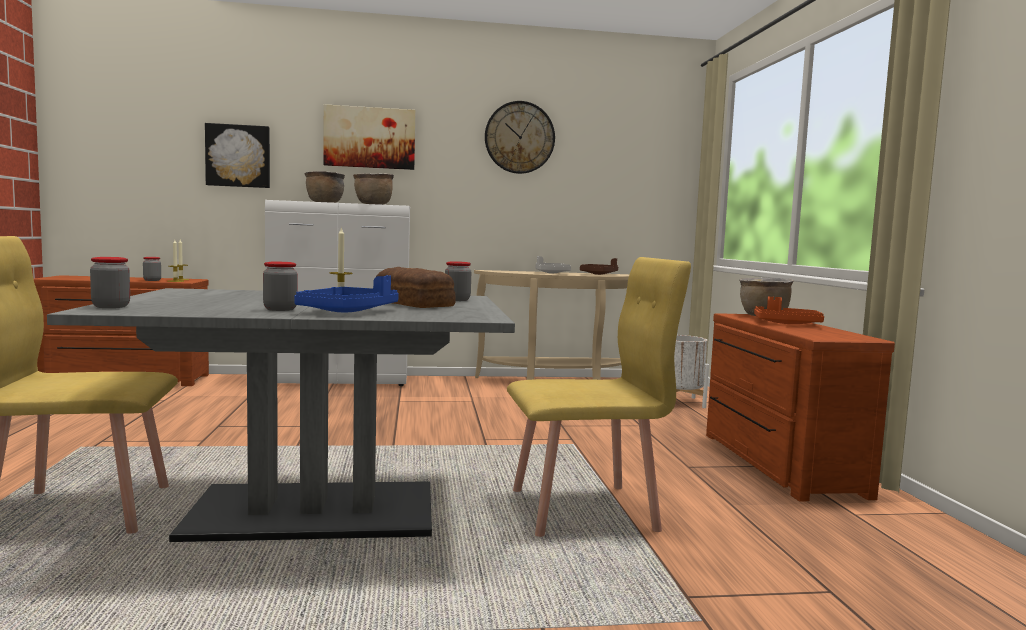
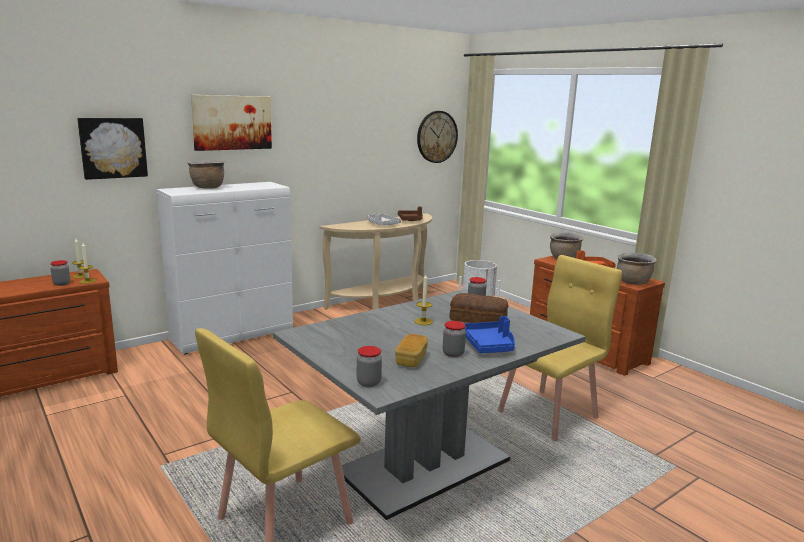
camera: 30 degrees left, 10 degrees up
brown cooking pot [353,173,394,205] -> brown cooking pot moved to [617,253,657,285]
wall clock [485,101,555,174] -> wall clock moved to [417,111,458,163]
none -> bread [395,334,428,367]

